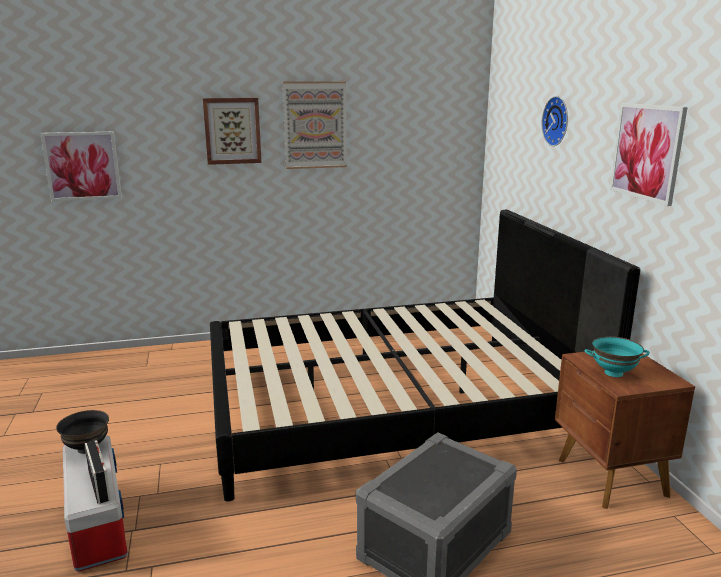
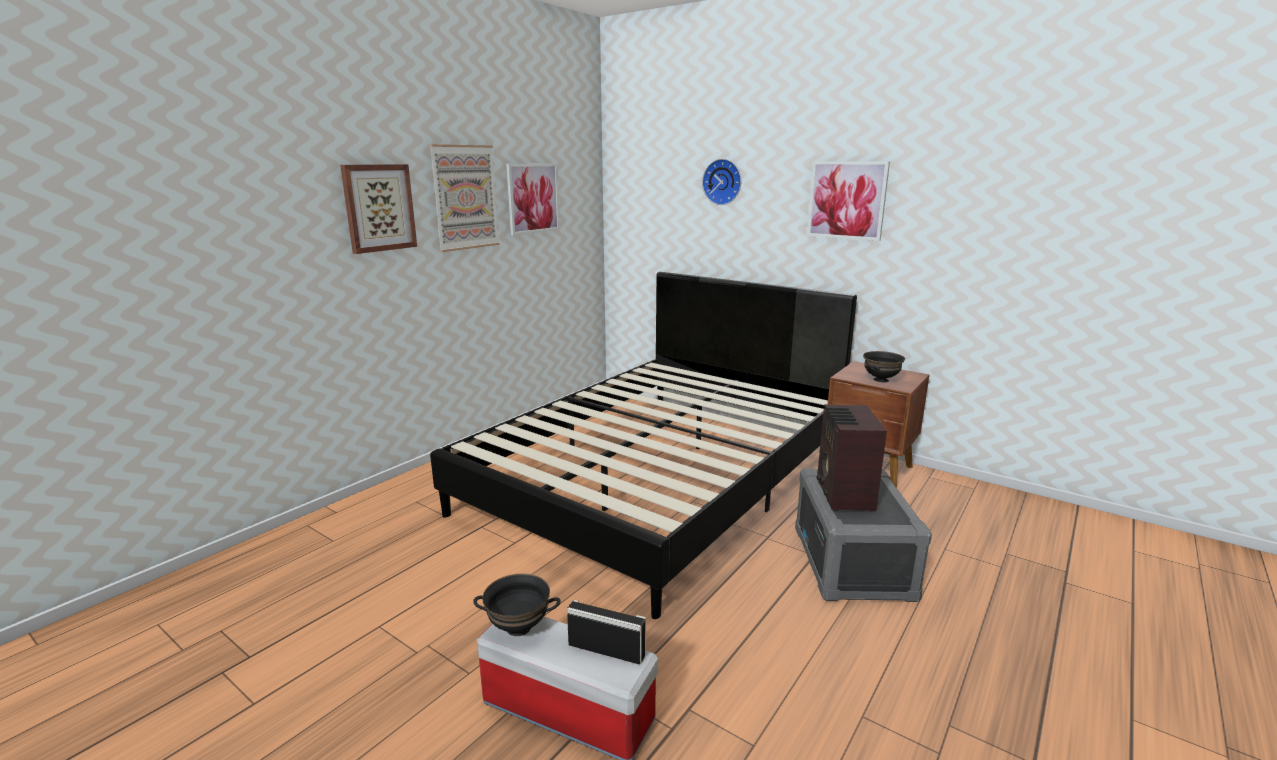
camera: 40 degrees left, 0 degrees up
picture [40,132,122,201] -> picture moved to [506,163,560,235]
turquoise bowl [585,336,650,377] -> black bowl [863,351,905,382]
none -> radio [817,404,887,511]

